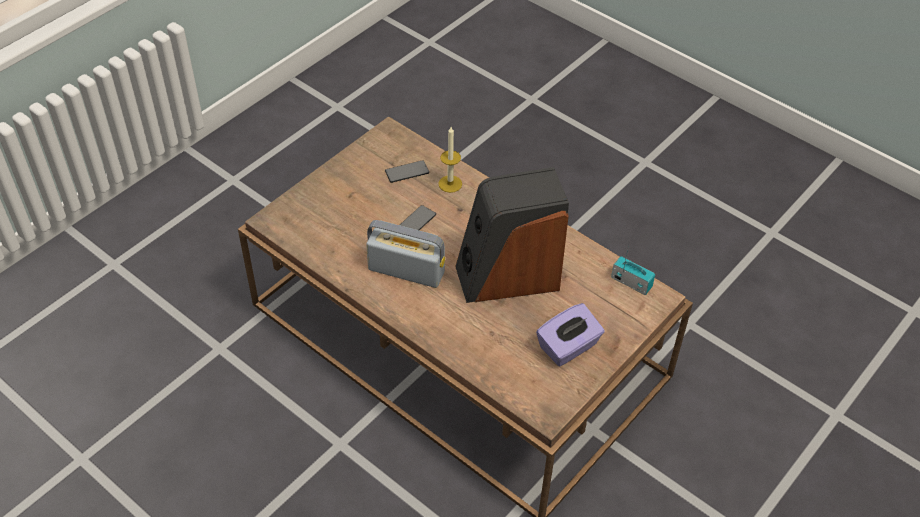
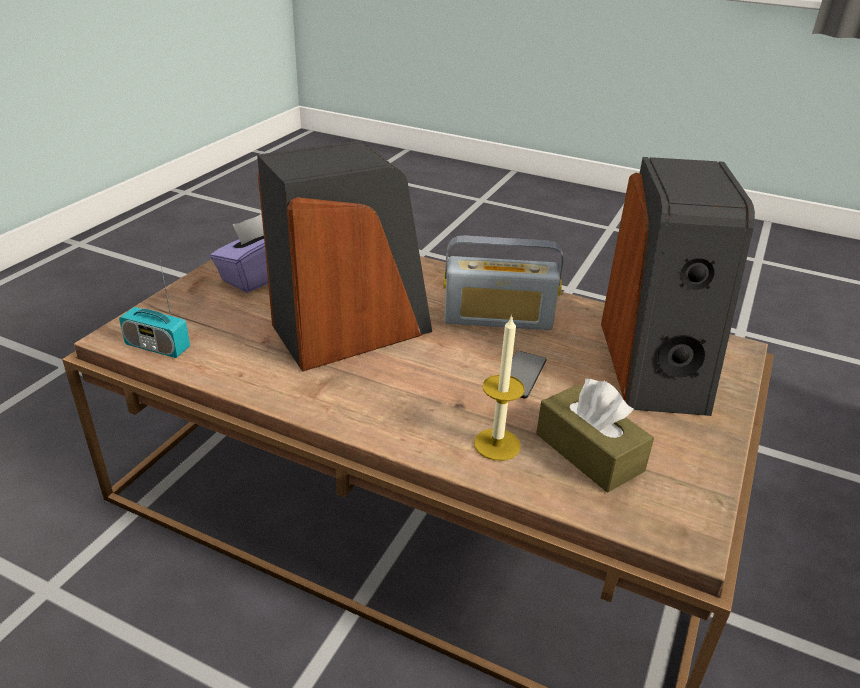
camera: 165 degrees right, 15 degrees down
phone [385,160,429,183] -> brown tissue box [536,379,654,493]
none -> speaker [601,157,755,416]

